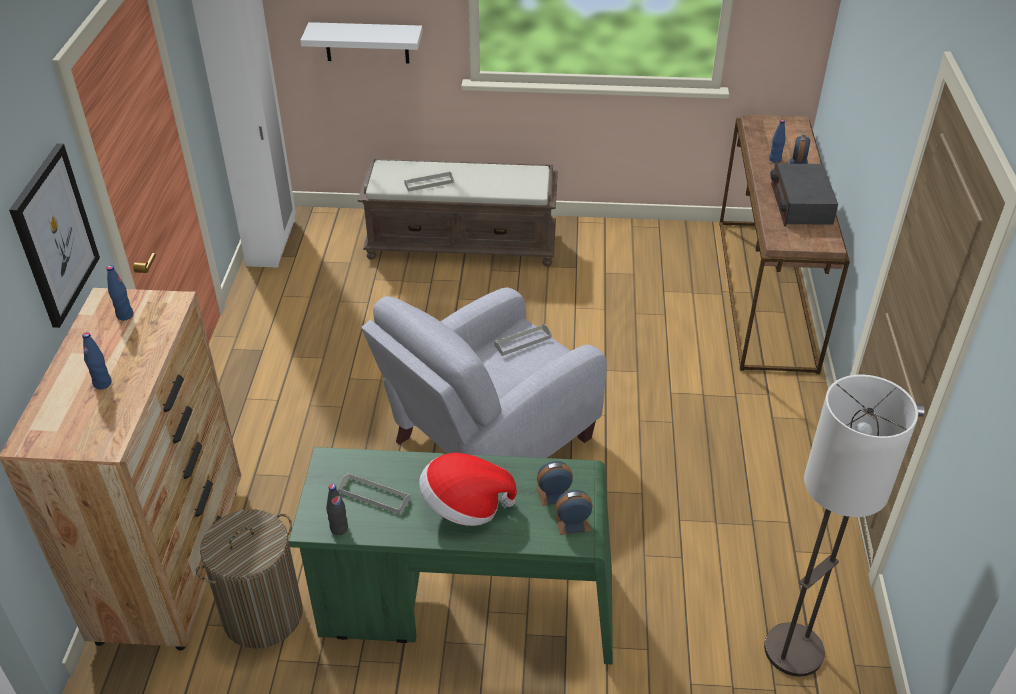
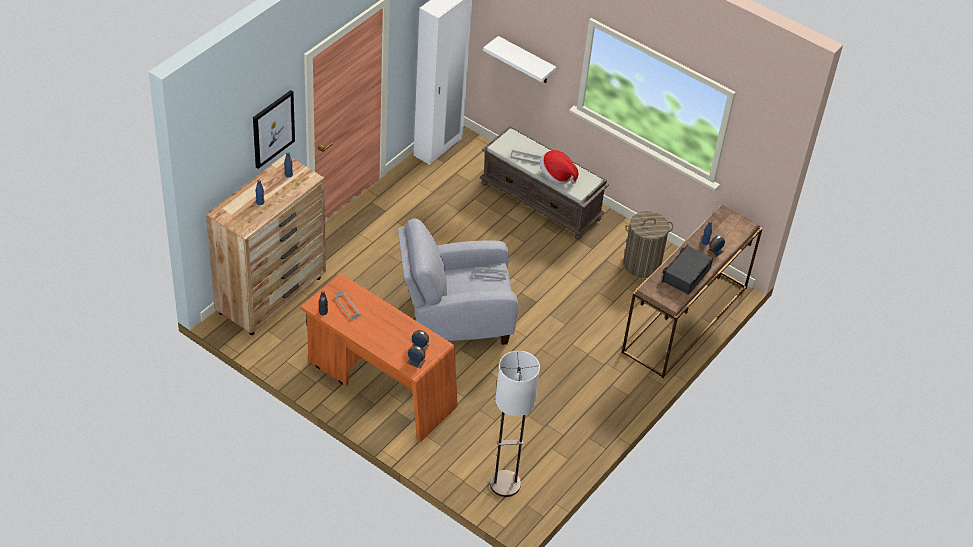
camera: 30 degrees right, 5 degrees up
laundry basket [196,509,303,649] -> laundry basket moved to [623,211,673,278]
green desk [289,447,613,664] -> orange desk [301,273,458,442]
hat [419,453,517,526] -> hat moved to [540,150,578,184]

